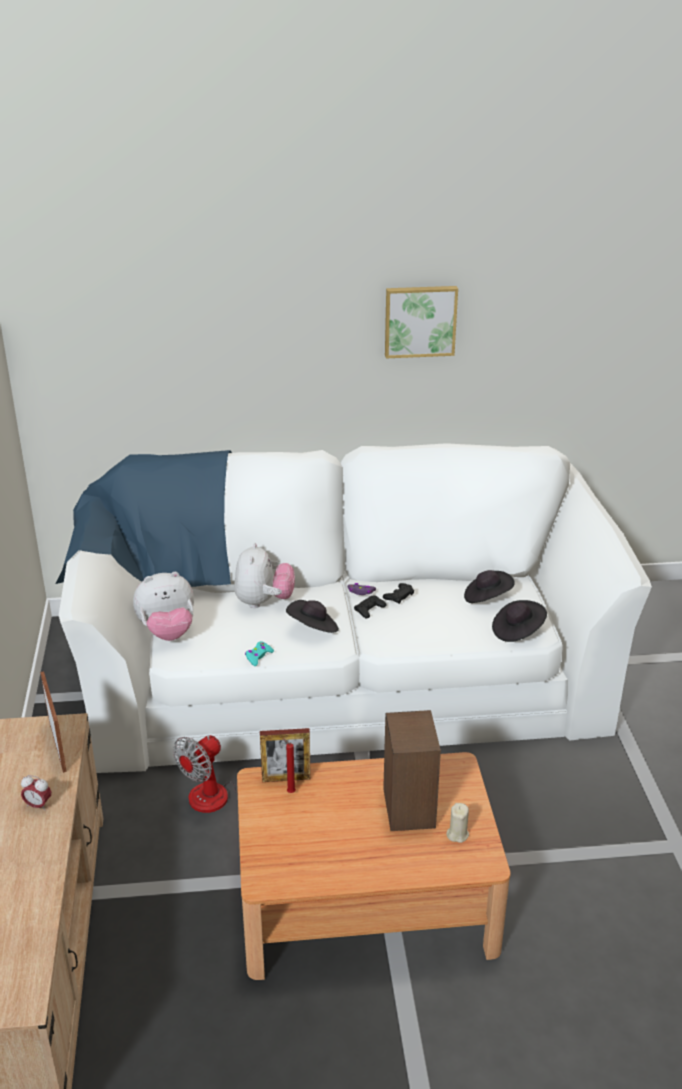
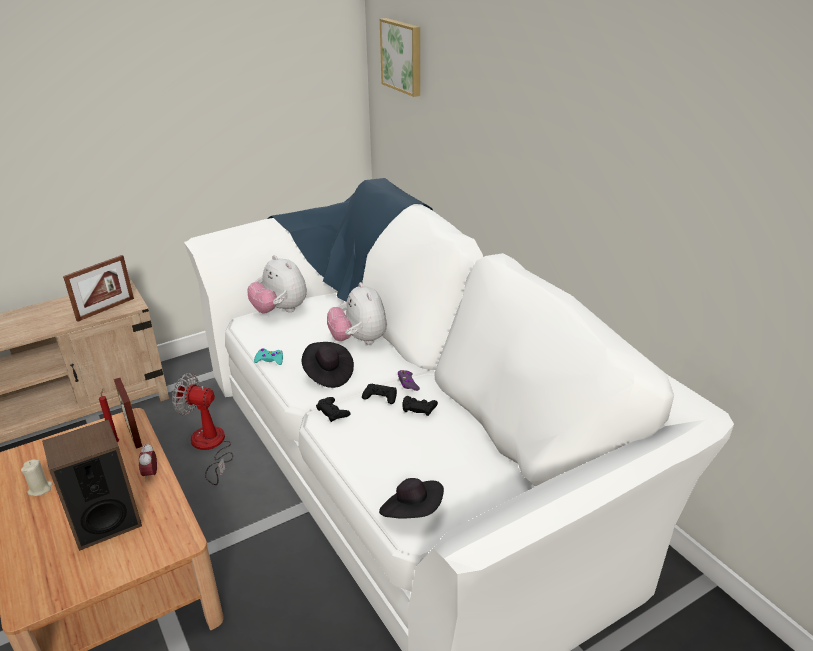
camera: 65 degrees right, 0 degrees up
alarm clock [21,775,51,811] -> alarm clock moved to [139,443,157,480]
plush toy [234,543,295,608] -> plush toy turned 90 degrees clockwise [327,282,387,345]
picture [385,286,458,358] -> picture moved to [380,18,420,97]
beige candle [447,803,469,843] -> beige candle moved to [21,459,53,496]
black hat [464,570,515,603] -> none
none -> black game controller [316,397,351,422]

